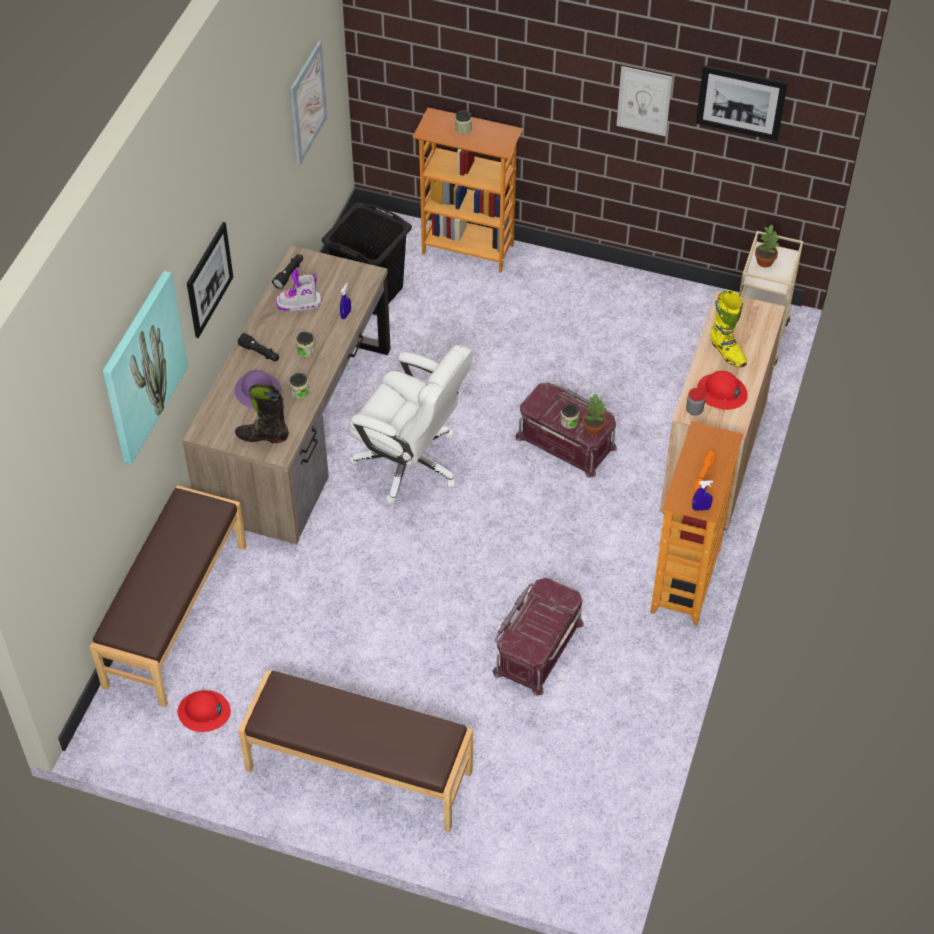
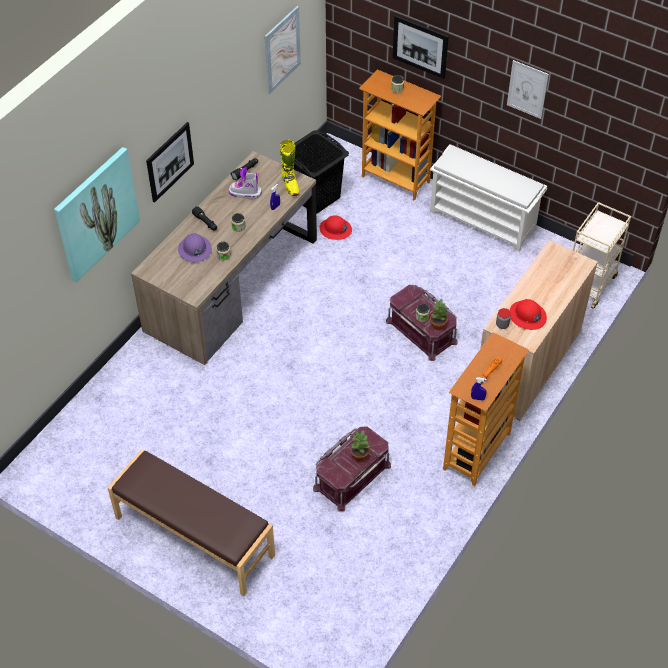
camera: 15 degrees right, 0 degrees up
brown bench [90,485,247,707] -> none
red hard hat [177,690,231,732] -> red hard hat moved to [319,215,352,240]
black boot [235,384,289,443] -> none
white office chair [348,345,472,505] -> none
picture [696,65,788,141] -> picture moved to [393,15,449,79]
yellow boot [710,290,747,367] -> yellow boot moved to [280,140,299,196]
potted plant [755,225,779,267] -> potted plant moved to [350,430,369,461]
none -> white shoe rack [430,144,547,252]

